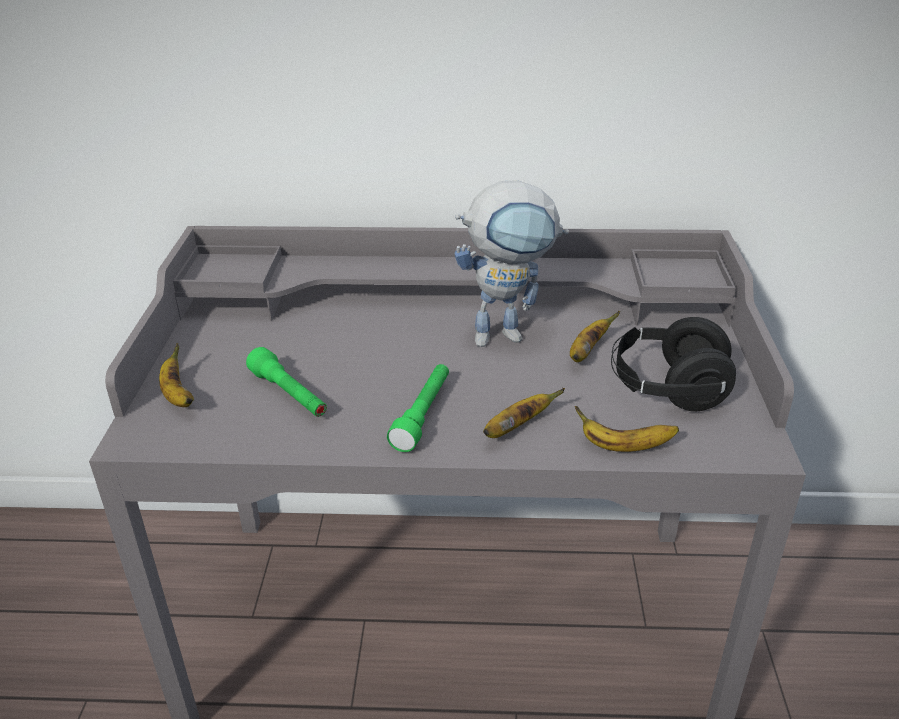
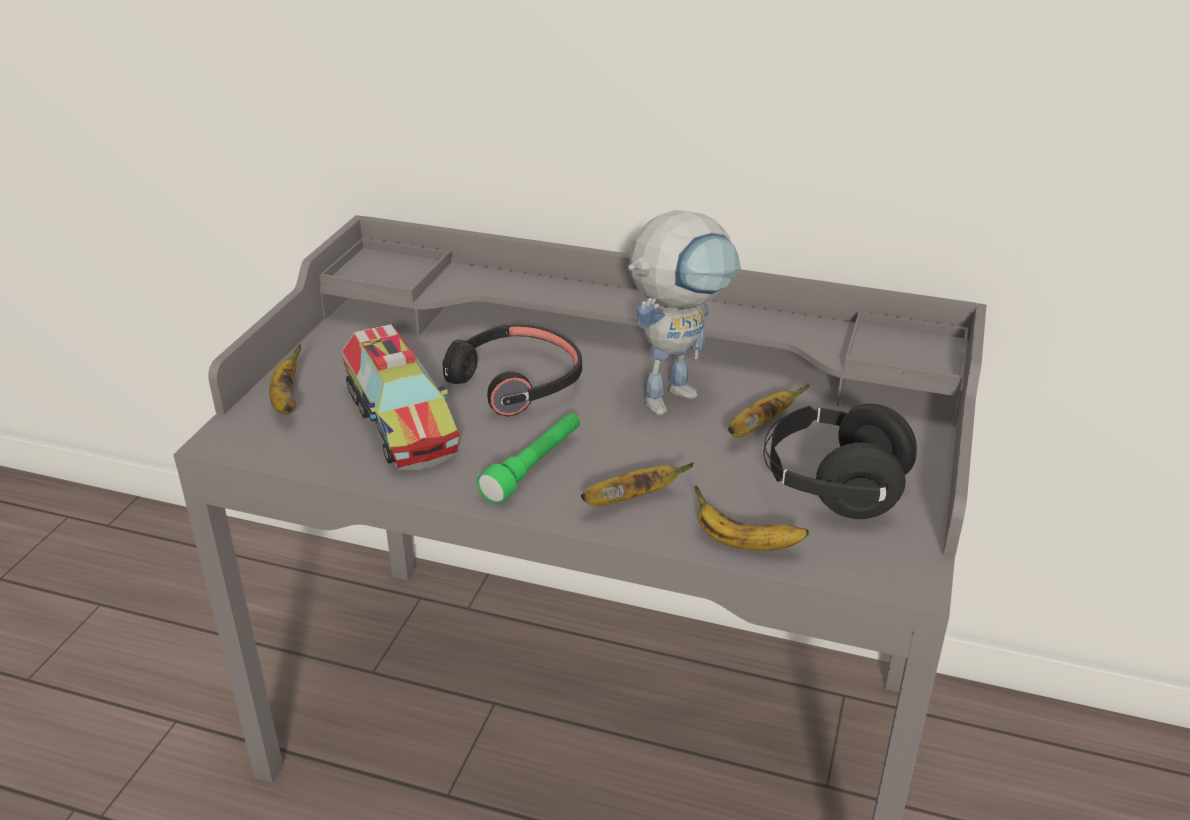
camera: 15 degrees right, 0 degrees up
green flashlight [246,347,327,417] -> toy truck [341,324,460,470]
toy robot [454,180,569,347] -> toy robot turned 45 degrees counterclockwise [628,210,741,415]
none -> black headphones [442,324,582,417]

